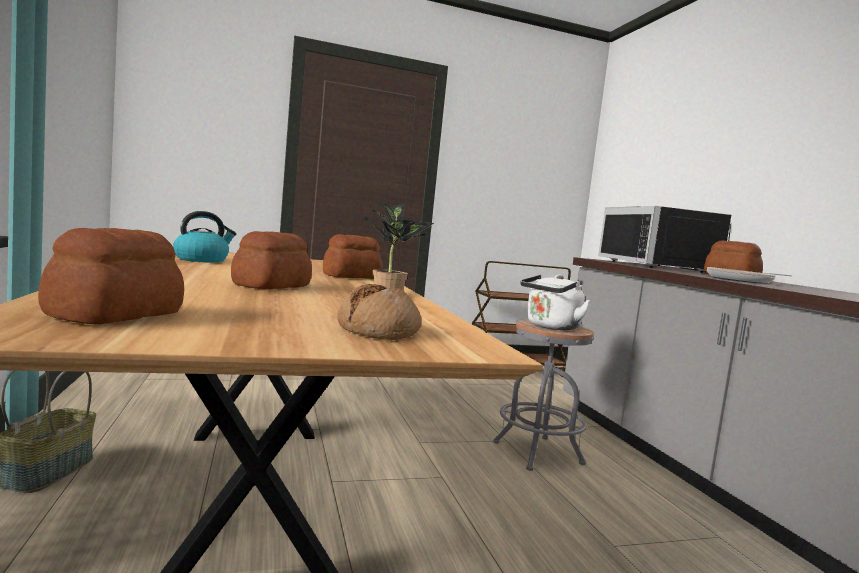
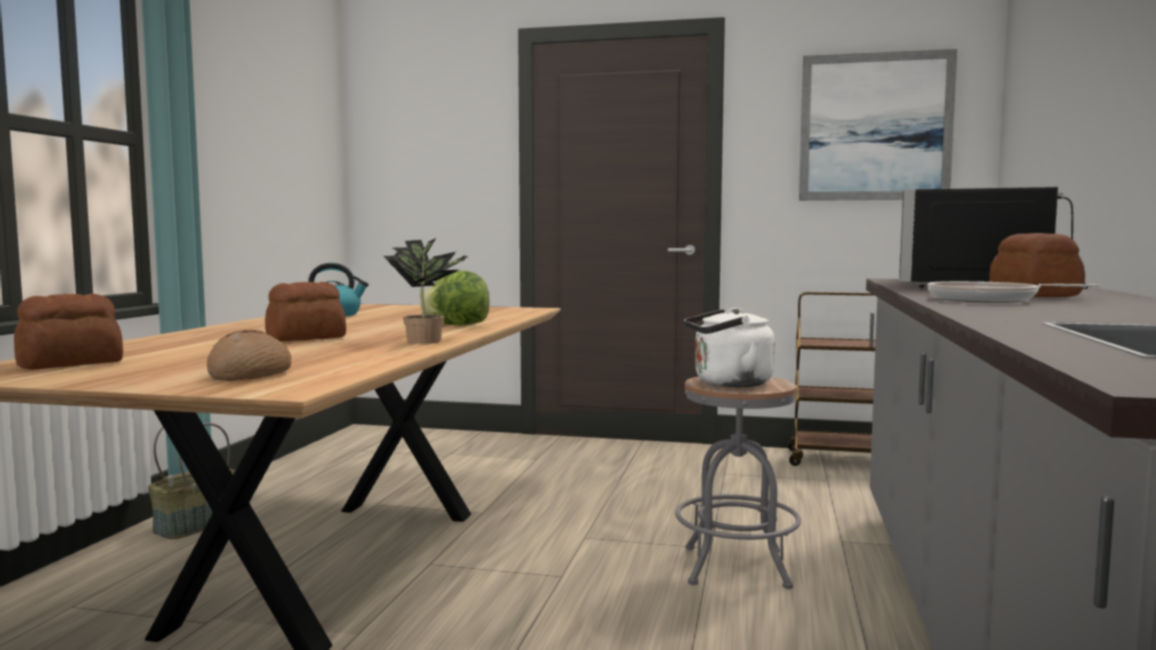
camera: 30 degrees right, 0 degrees up
bread [323,234,382,279] -> lettuce [420,271,490,325]
none -> picture [799,49,957,201]

